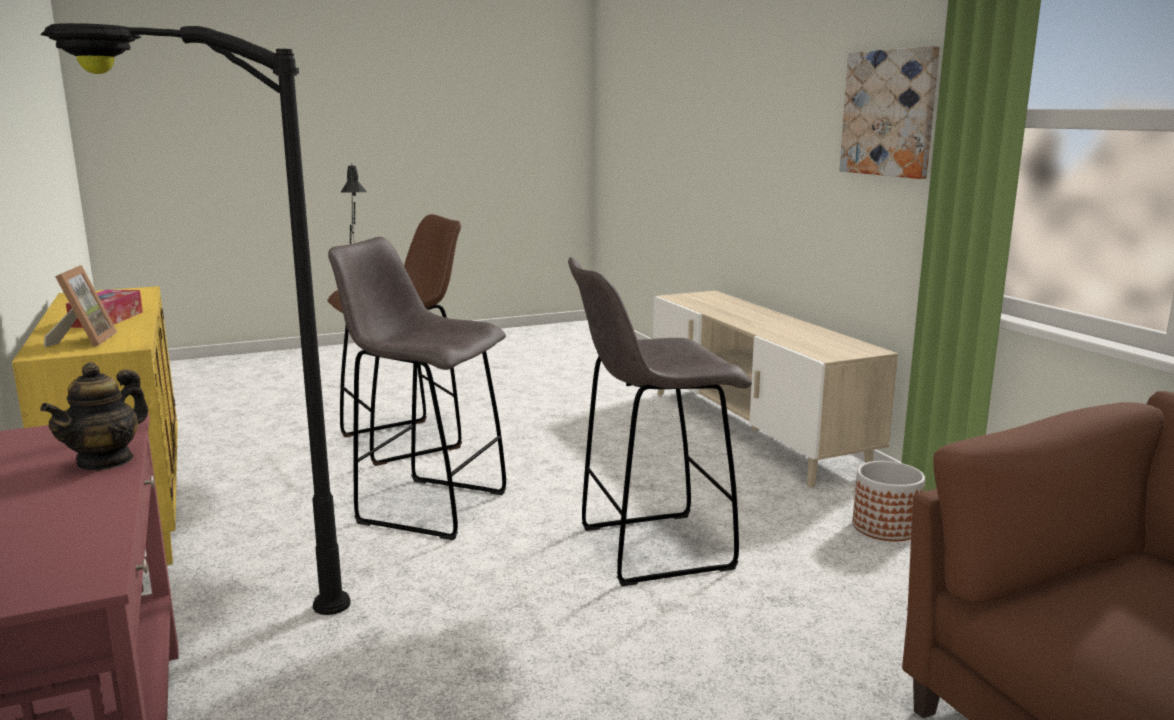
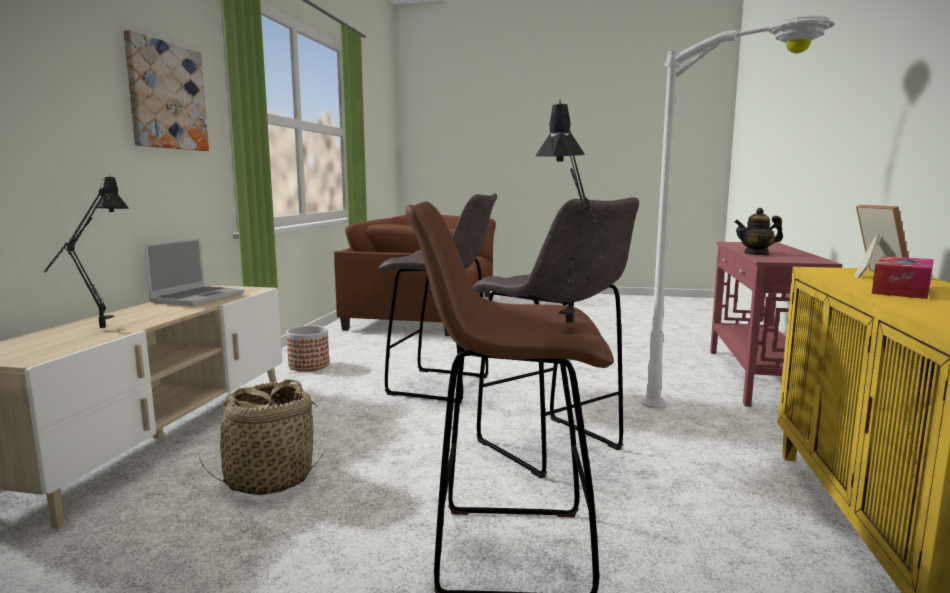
camera: 145 degrees left, 5 degrees down
teapot [40,362,149,470] -> teapot turned 150 degrees counterclockwise [734,208,783,255]
black floor lamp [41,23,351,615] -> white floor lamp [641,15,834,408]
picture frame [44,265,117,347] -> picture frame turned 150 degrees clockwise [854,205,908,278]
none -> black table lamp [43,177,129,328]
none -> laptop [144,238,244,306]
none -> basket [198,379,324,495]

